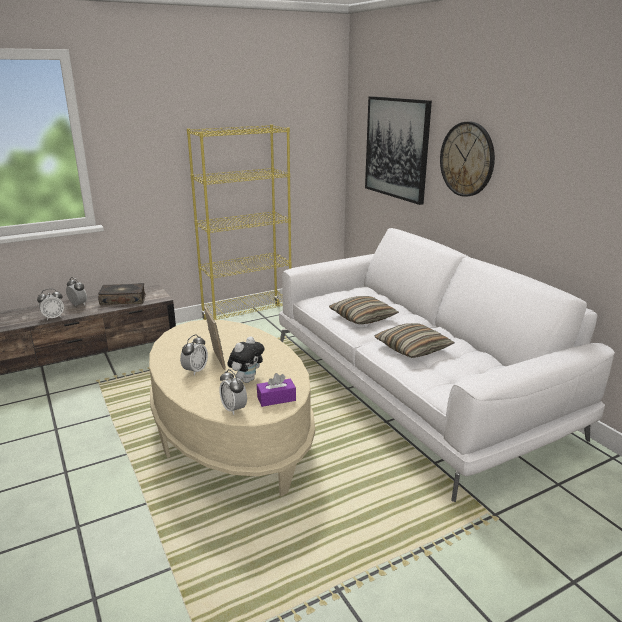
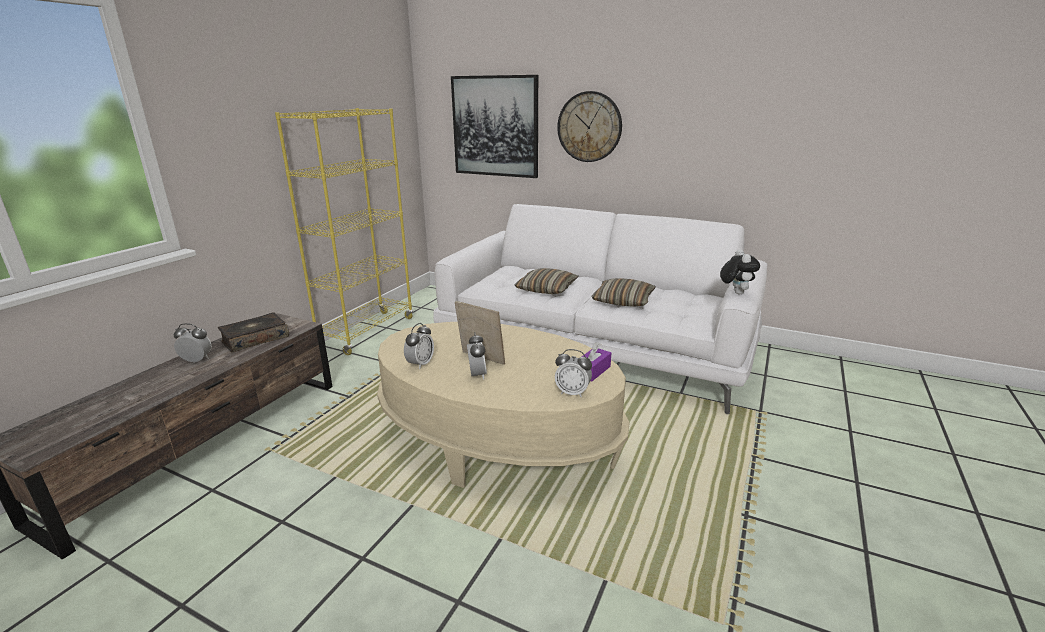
camera: 35 degrees left, 0 degrees up
alarm clock [37,289,64,320] -> alarm clock moved to [404,323,434,369]
plush toy [228,336,264,383] -> plush toy moved to [720,249,760,294]

